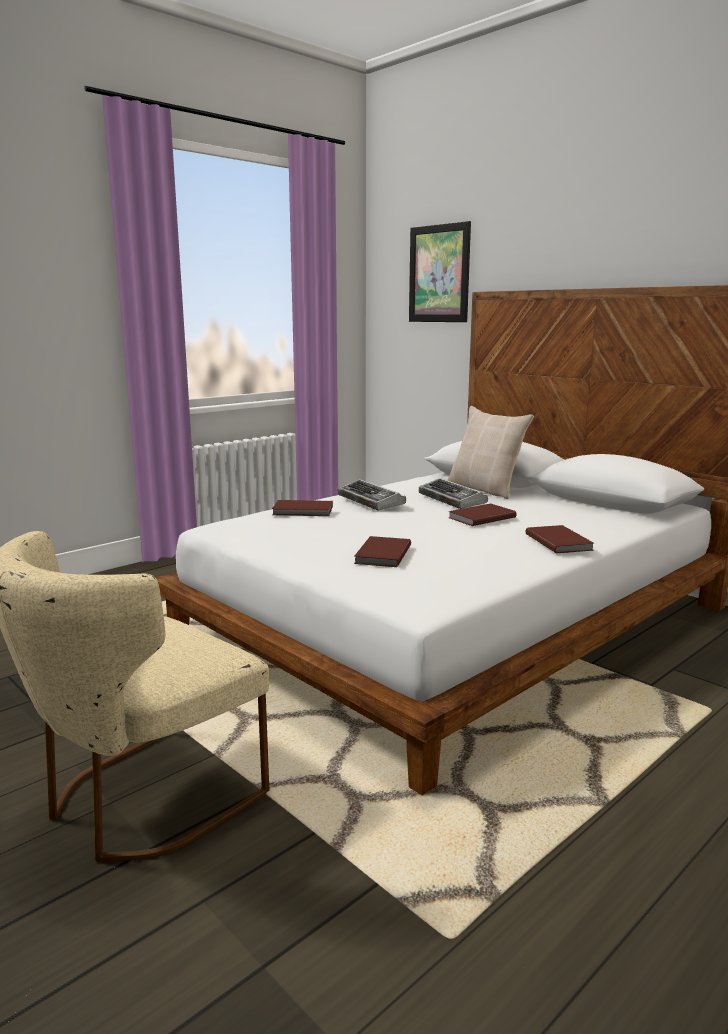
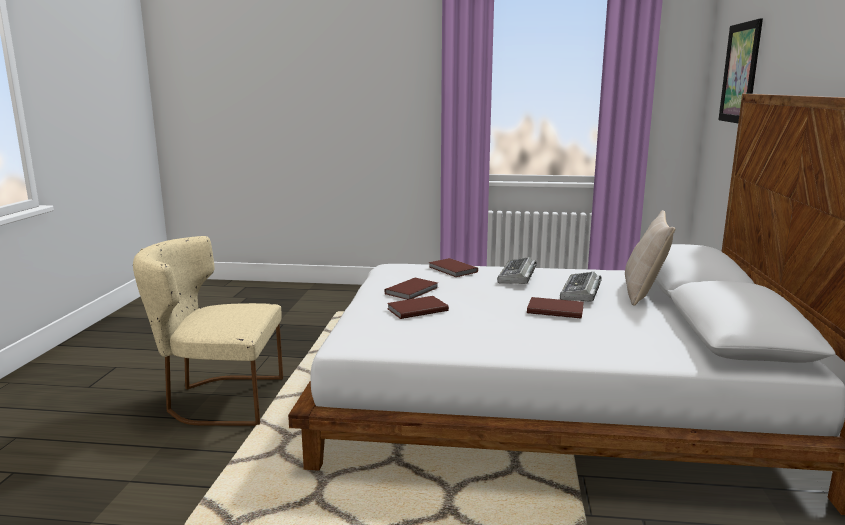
camera: 50 degrees right, 0 degrees up
brown book [526,525,594,553] -> brown book moved to [384,278,438,300]

